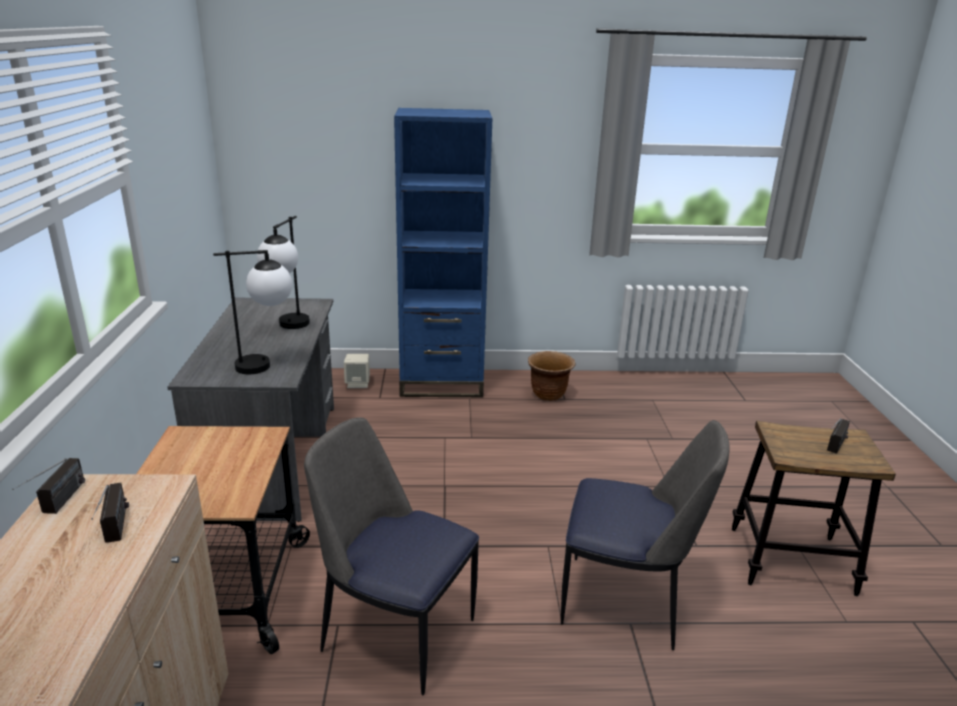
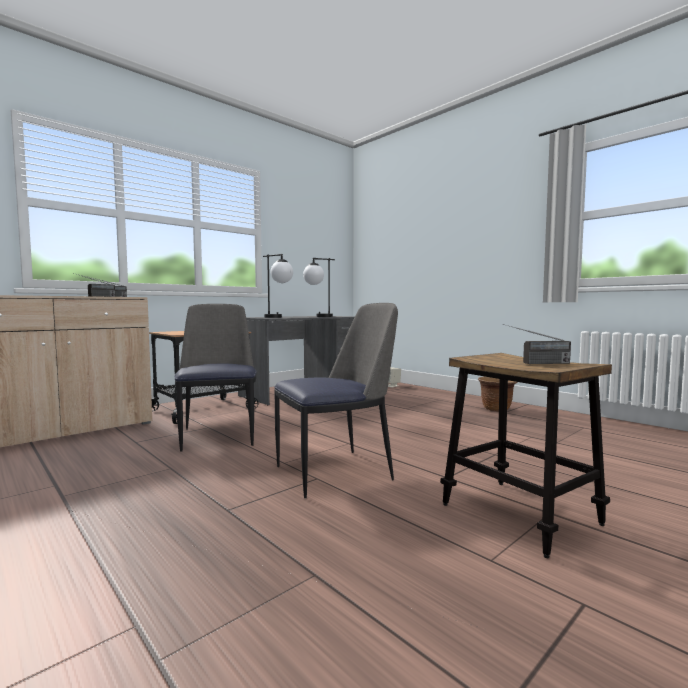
camera: 50 degrees right, 20 degrees down
blue bookcase [394,108,492,397] -> none
chair [561,420,730,650] -> chair turned 90 degrees counterclockwise [274,303,398,499]

